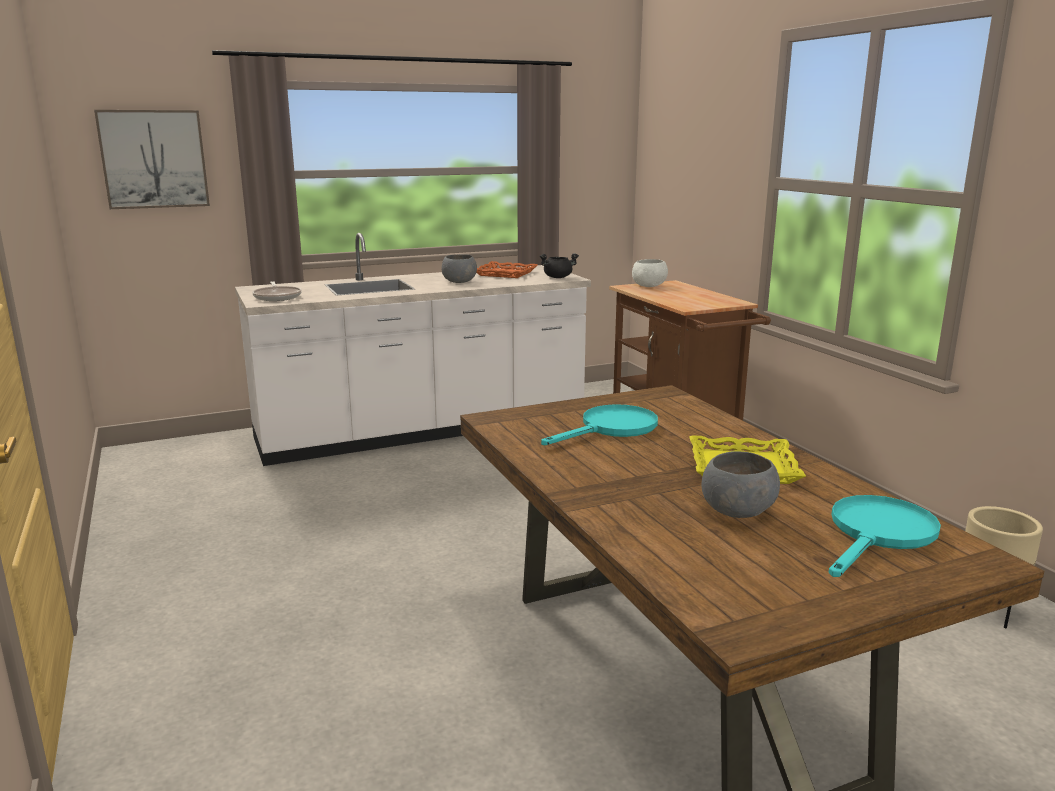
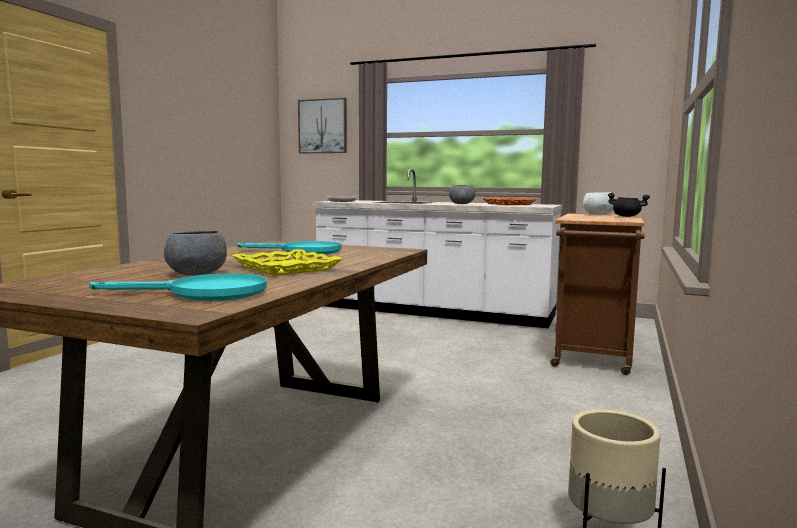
camera: 45 degrees right, 10 degrees down
black cooking pot [540,253,579,278] -> black cooking pot moved to [608,193,650,217]

